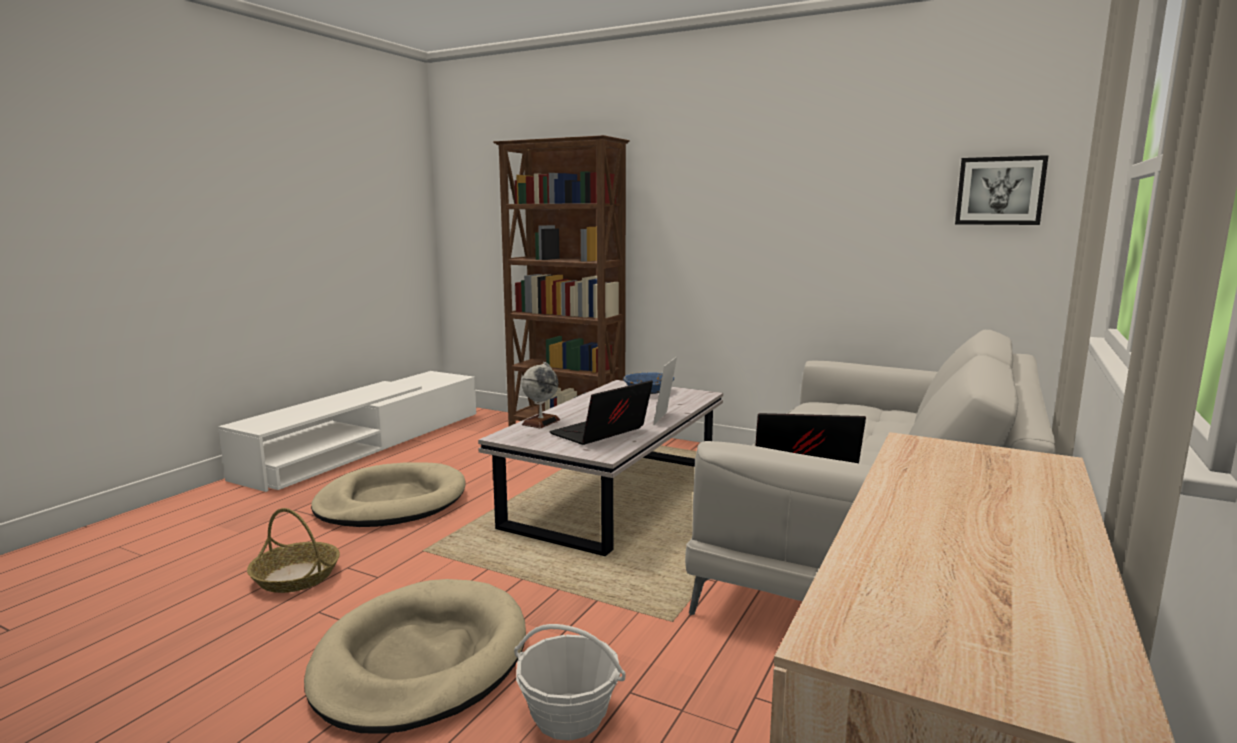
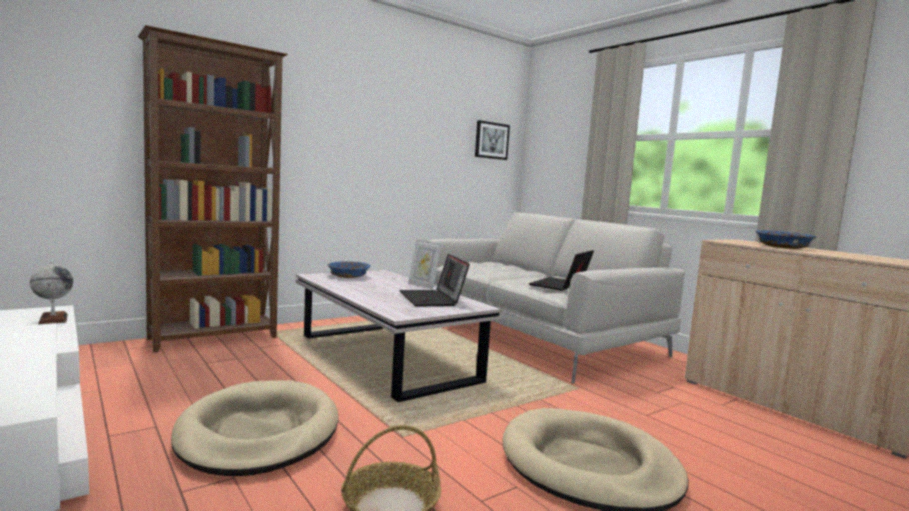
camera: 65 degrees left, 5 degrees down
basket [514,624,626,740] -> none
globe [522,362,560,428] -> globe moved to [30,262,73,324]
none -> blue bowl [756,230,816,249]

